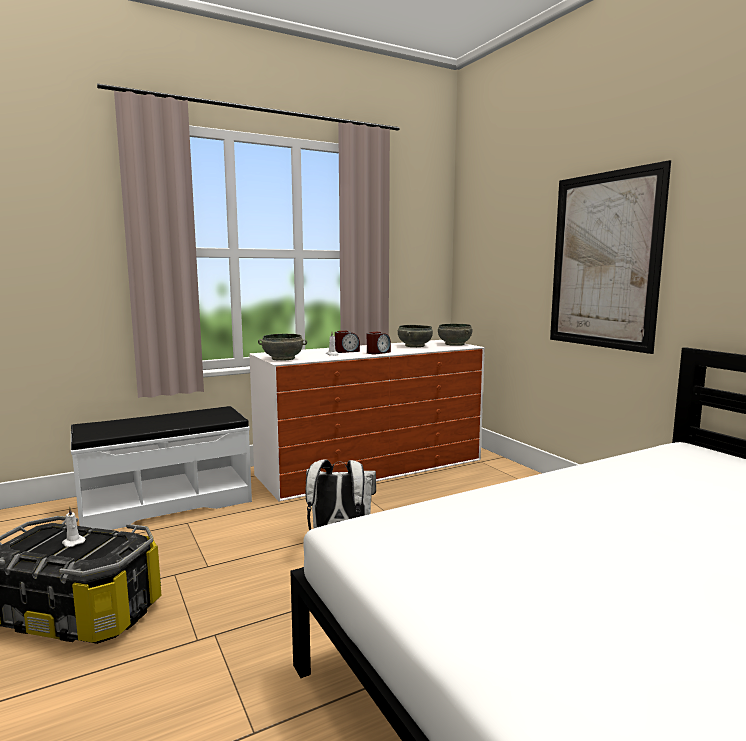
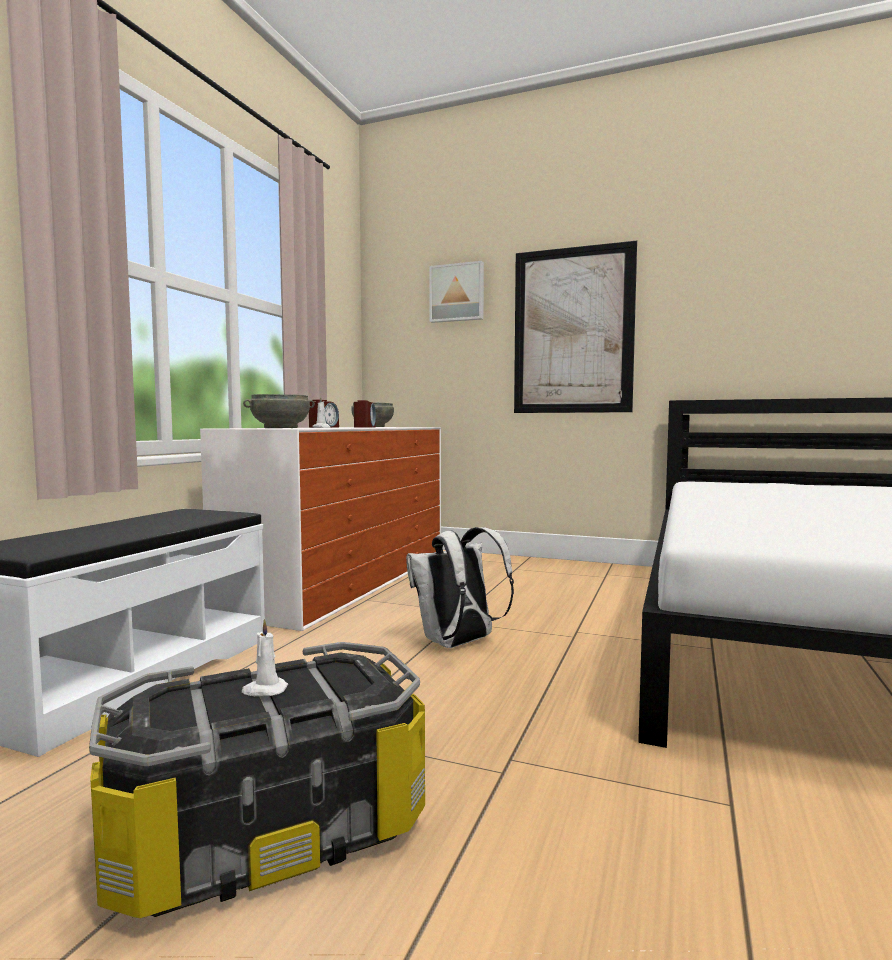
camera: 40 degrees left, 5 degrees down
grey bowl [438,324,472,346] -> none
none -> picture [429,261,484,323]

